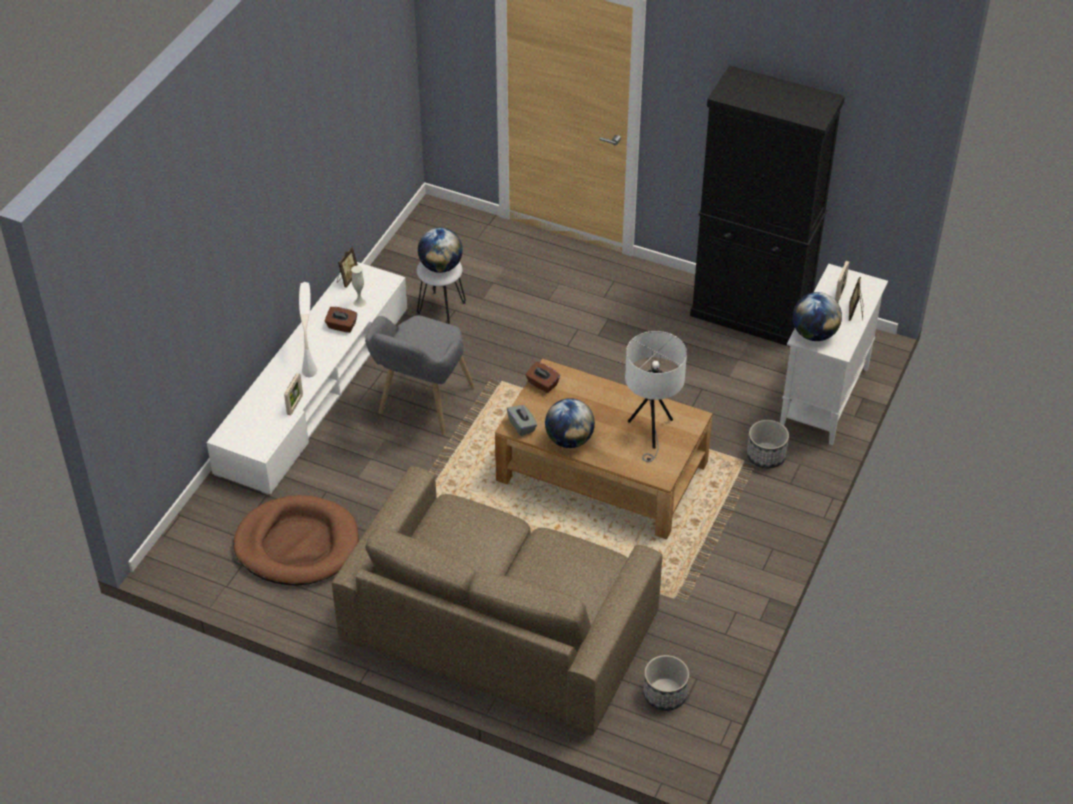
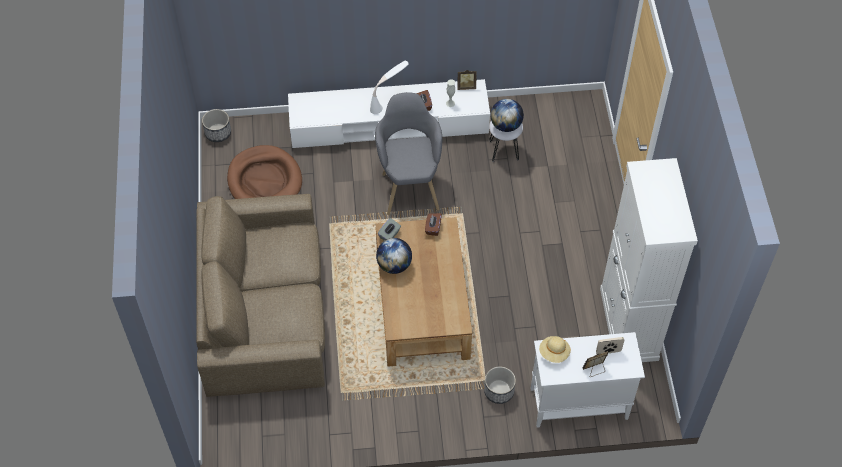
camera: 60 degrees right, 10 degrees up
picture frame [284,373,303,415] -> none
grey armchair [365,315,475,434] -> grey armchair turned 90 degrees clockwise [375,92,442,215]
white table lamp [625,331,687,462] -> none
planter [643,655,689,711] -> planter moved to [202,109,231,142]
black cabinet [690,66,845,347] -> white cabinet [600,158,698,362]
globe [792,292,842,341] -> beige hat [539,336,571,363]

